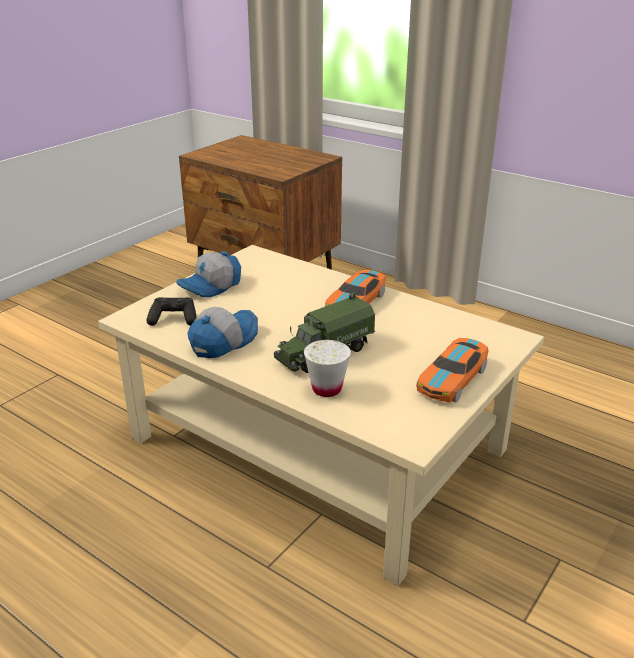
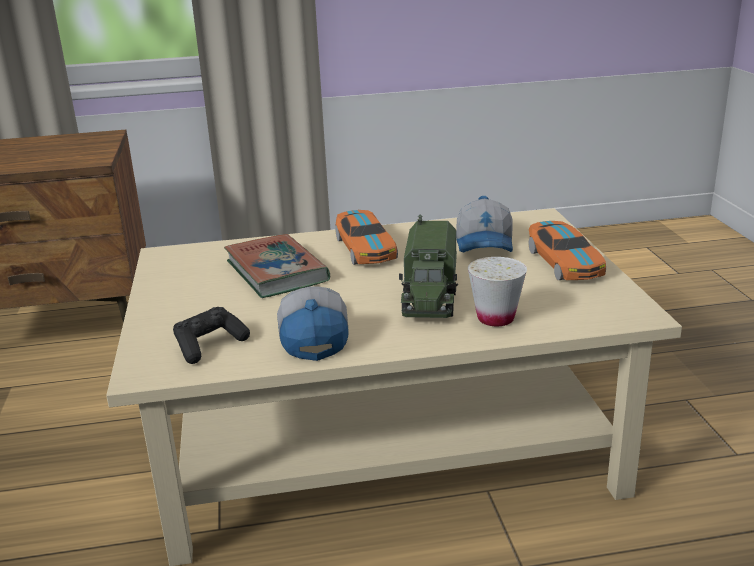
camera: 45 degrees left, 5 degrees down
cap [176,251,241,297] -> cap moved to [456,196,513,252]
none -> book [224,234,330,298]

